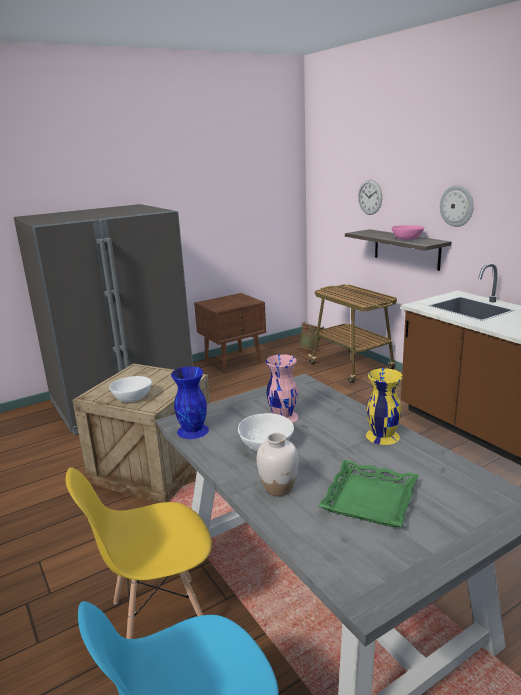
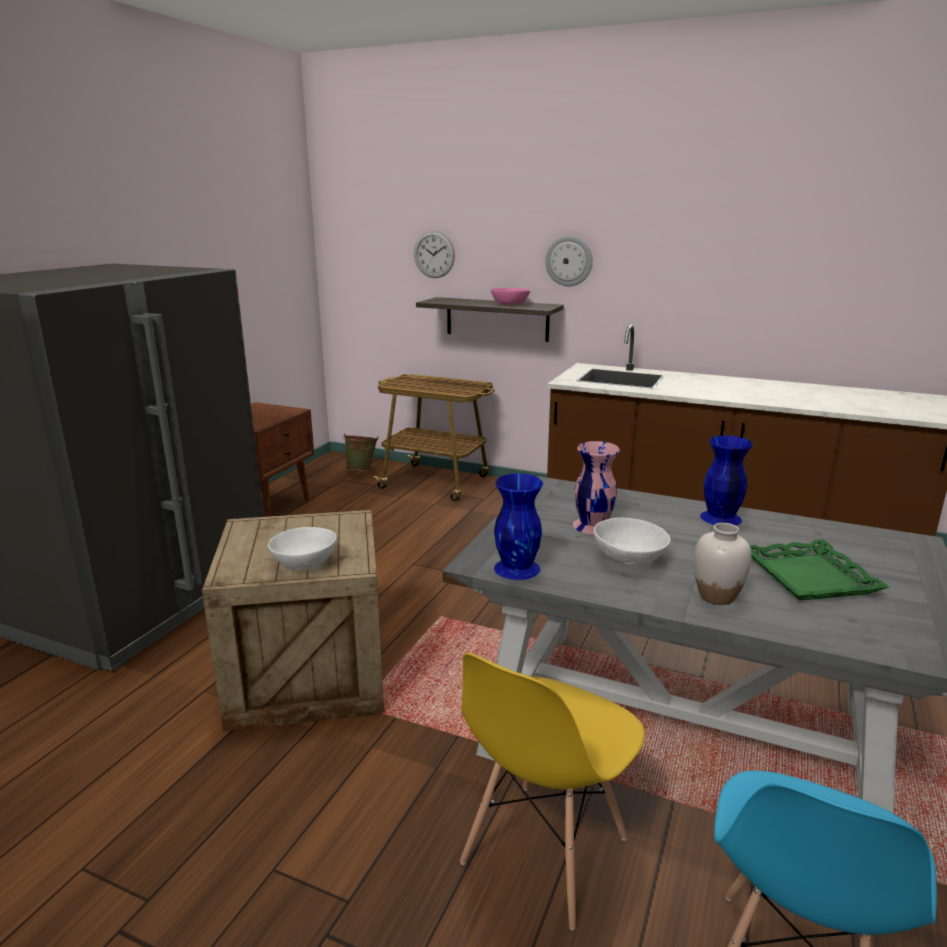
camera: 35 degrees left, 0 degrees up
yellow vase [366,368,403,445] -> blue vase [700,435,753,525]

